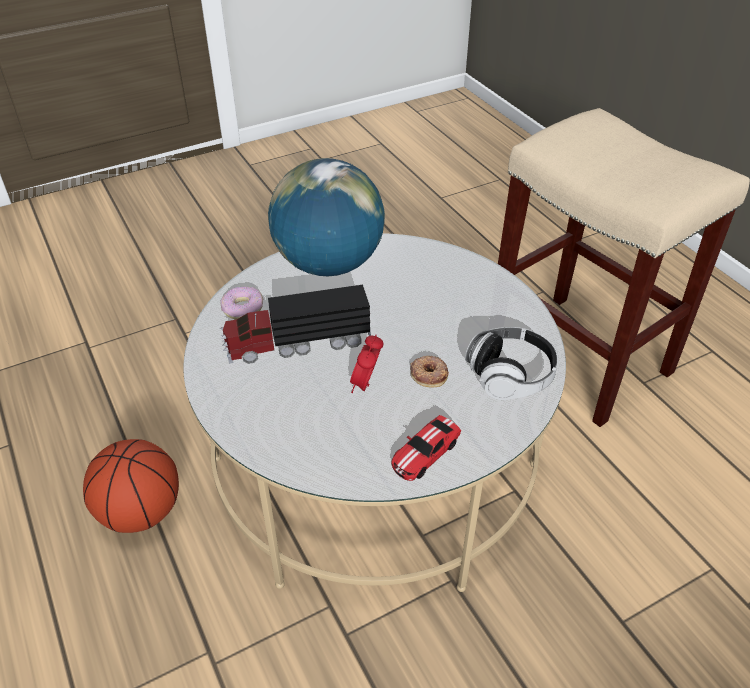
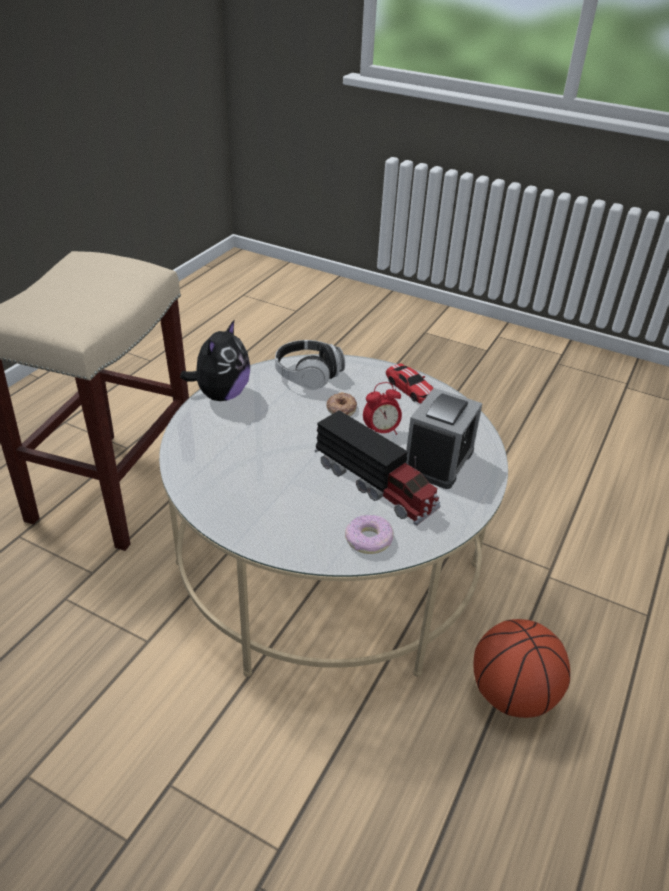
camera: 125 degrees left, 5 degrees down
globe [268,158,385,276] -> none
toy car [392,415,461,481] -> toy car turned 45 degrees clockwise [386,363,433,403]
none -> plush toy [180,319,250,401]
none -> alarm clock [406,388,483,489]

